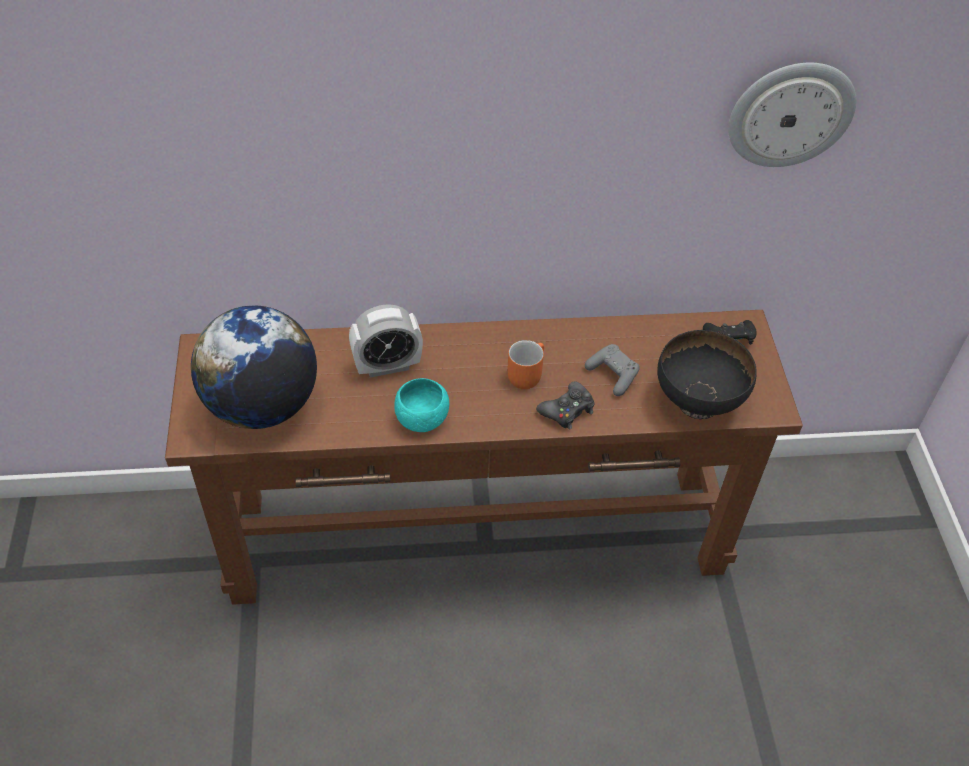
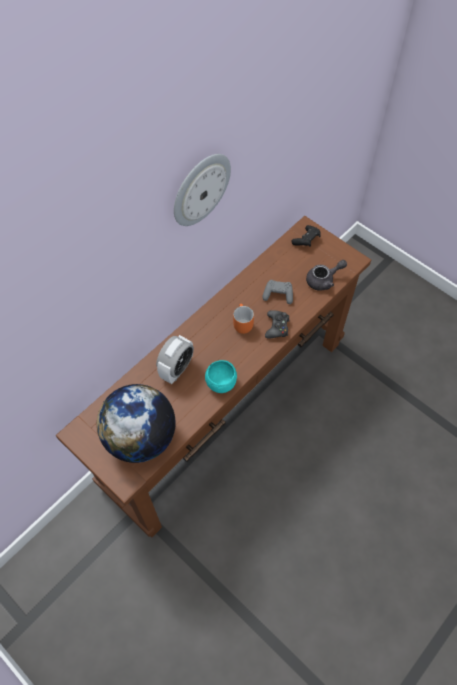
camera: 40 degrees left, 10 degrees up
black bowl [657,330,757,419] -> grey teapot [306,260,347,291]
wall clock [728,63,856,167] -> wall clock moved to [174,154,231,226]

